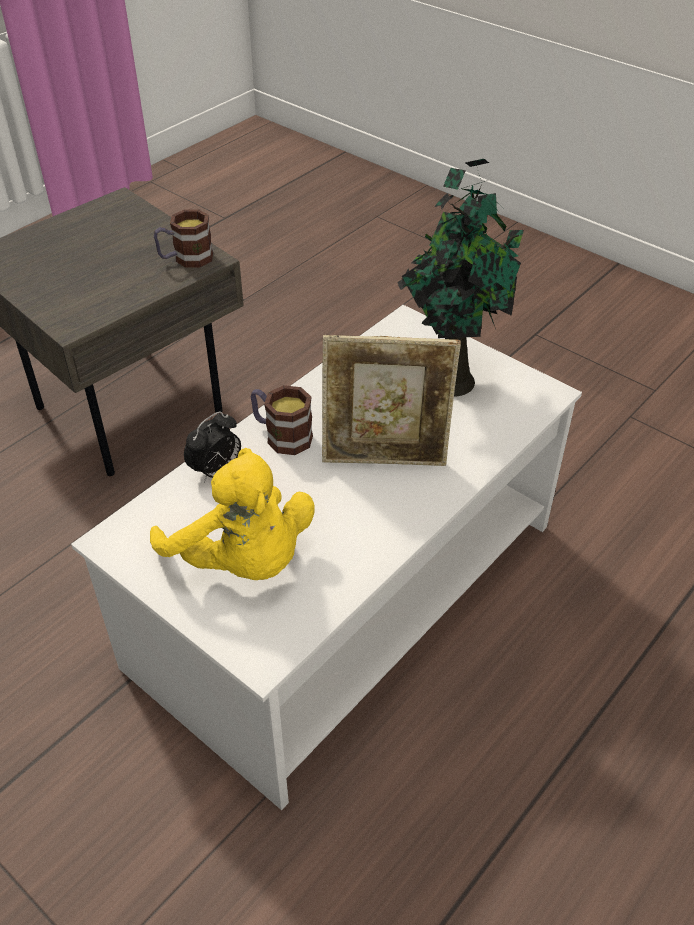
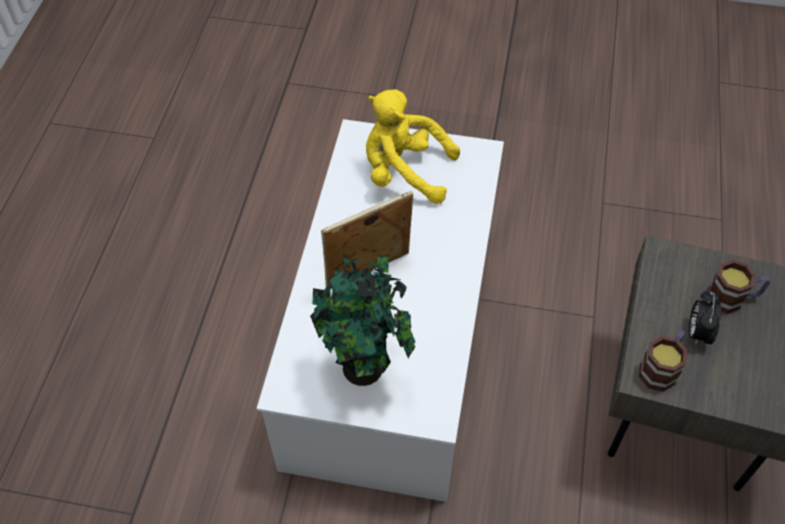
camera: 150 degrees right, 10 degrees up
alarm clock [184,411,241,483] -> alarm clock moved to [689,291,721,346]
mug [251,385,313,455] -> mug moved to [708,260,770,314]

